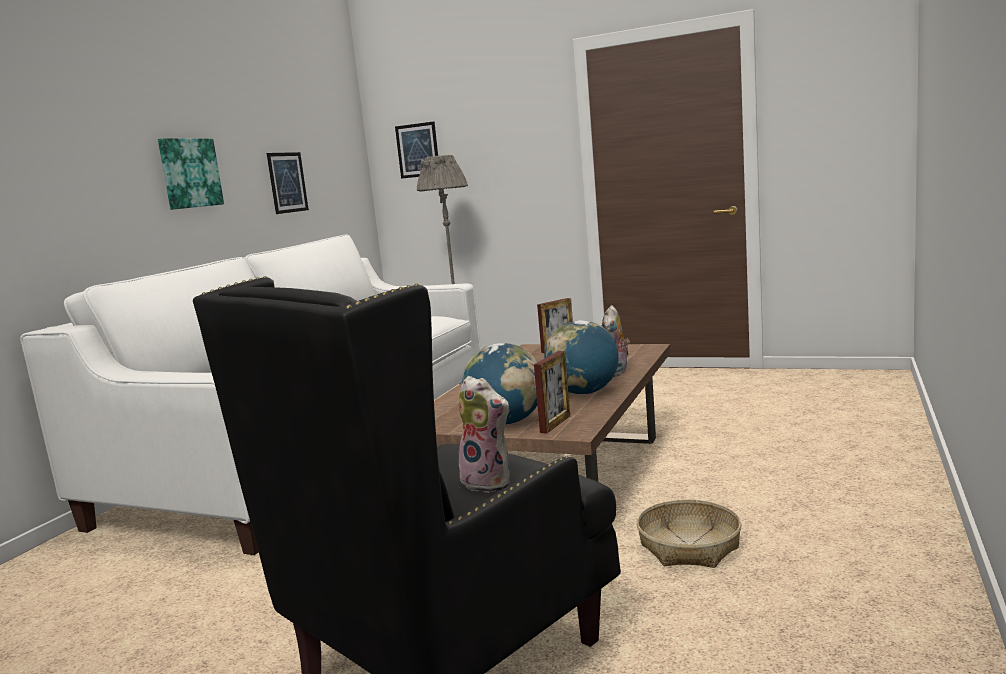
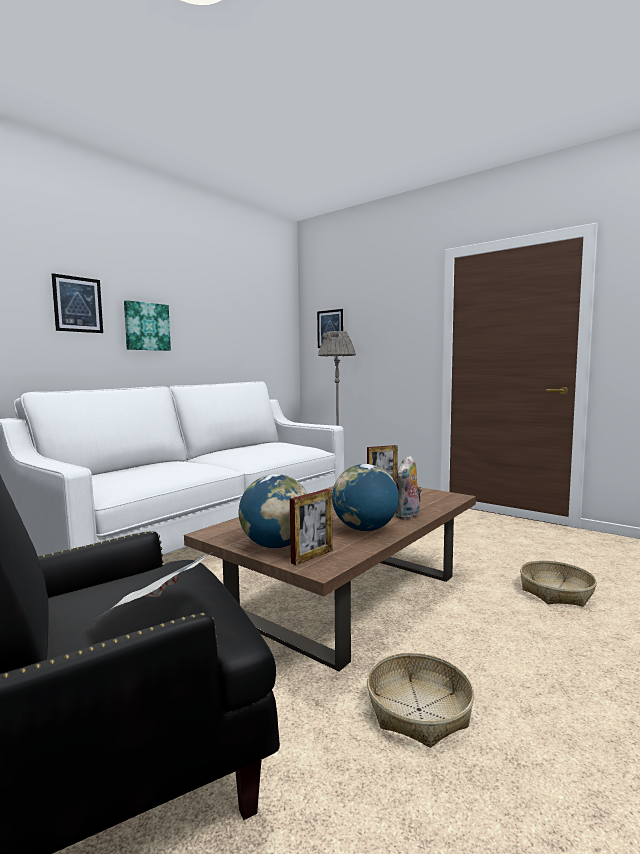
camera: 15 degrees right, 5 degrees down
picture [267,152,309,214] -> picture moved to [52,273,103,333]
plush toy [459,376,510,493] -> newspaper [85,552,213,624]
none -> basket [520,560,597,607]

